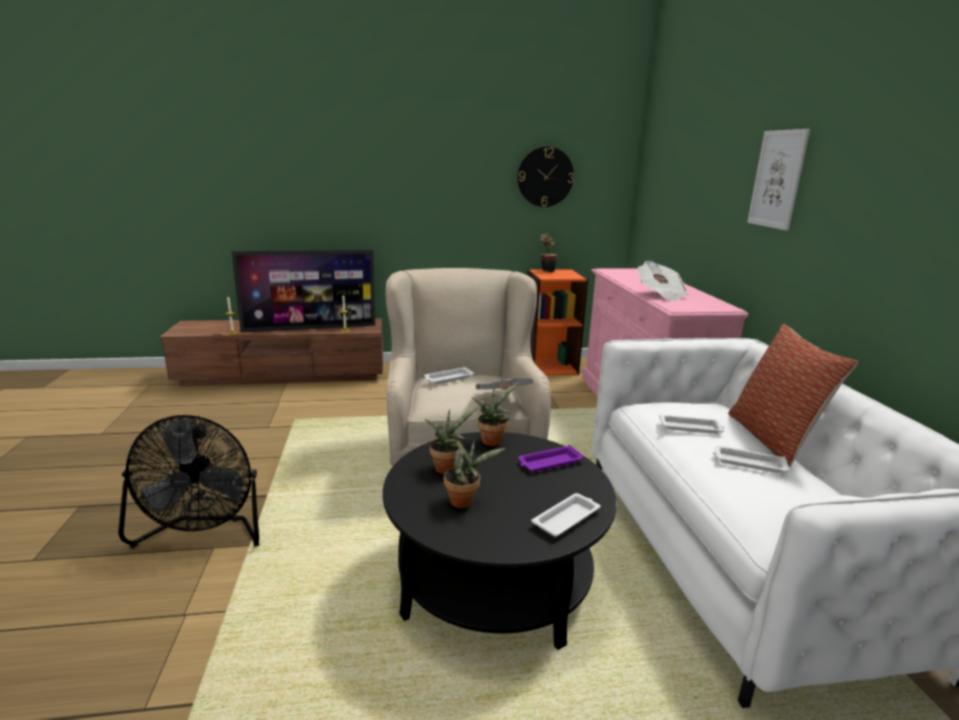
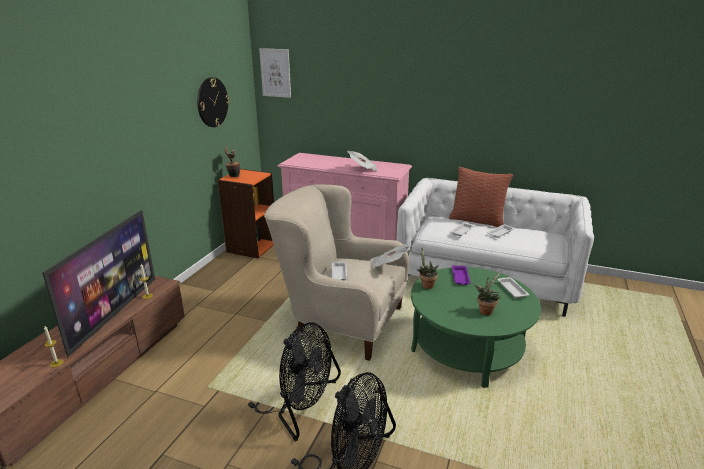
camera: 60 degrees left, 5 degrees up
black coffee table [383,432,617,650] -> green coffee table [411,267,541,388]
potted plant [425,406,479,474] -> none
picture [747,129,810,230] -> picture moved to [259,48,291,98]
none -> black fan [248,322,341,442]

